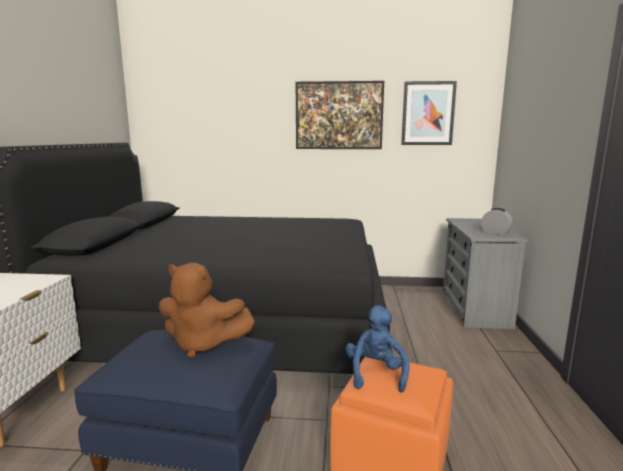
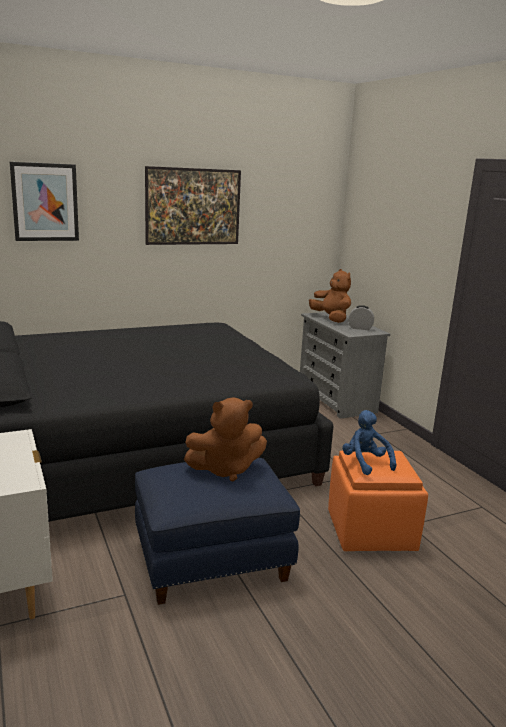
camera: 30 degrees left, 5 degrees up
picture [401,81,457,145] -> picture moved to [10,162,79,241]
none -> brown plush toy [309,269,351,323]

